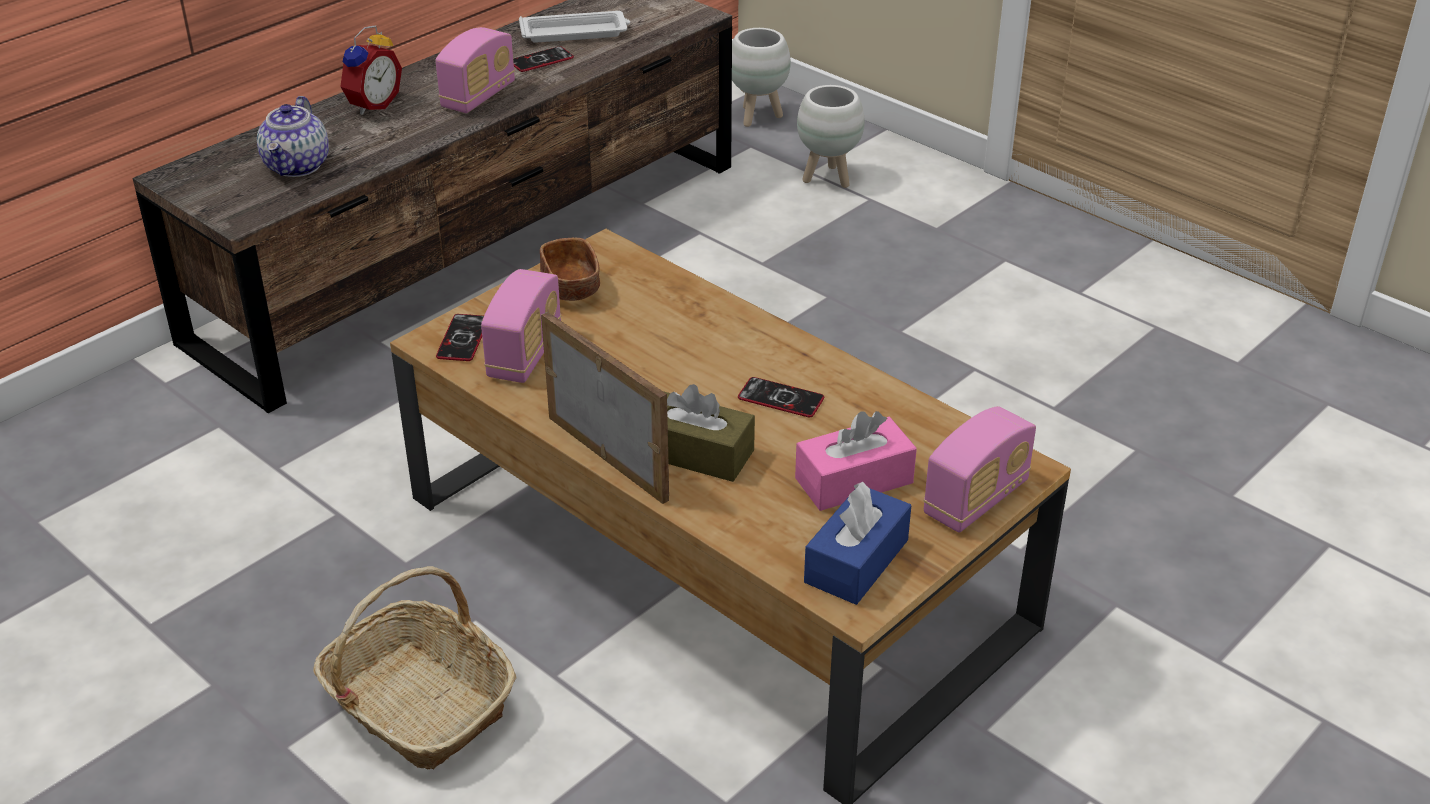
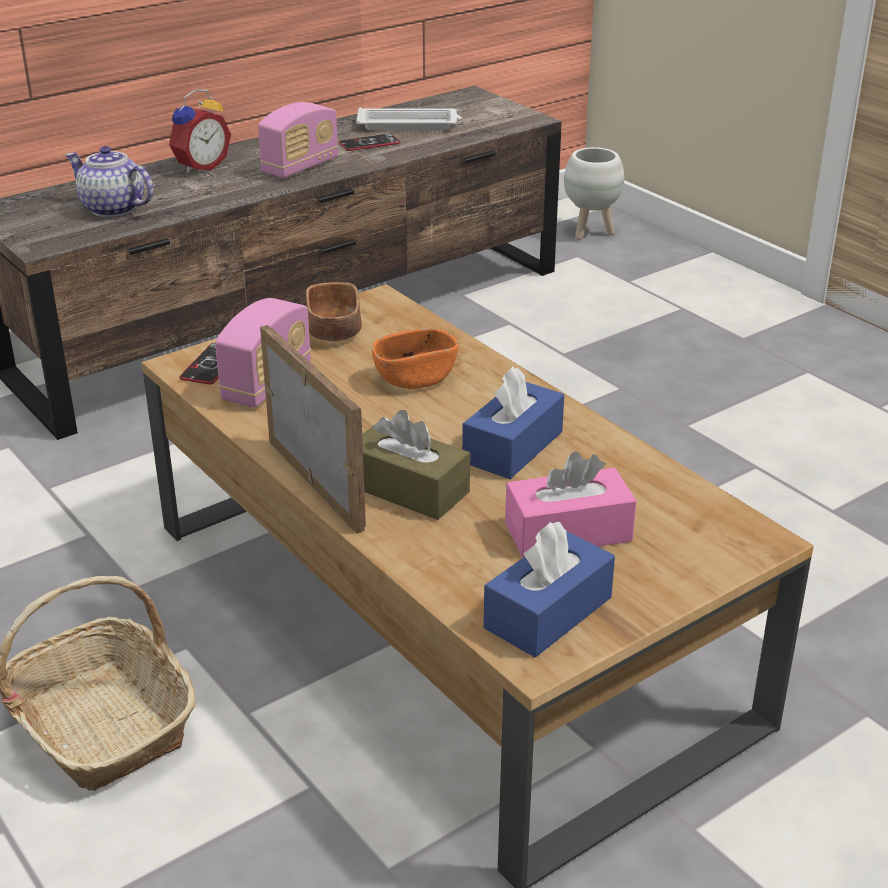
camera: 10 degrees right, 5 degrees down
teapot [257,96,329,177] -> teapot turned 105 degrees clockwise [65,146,154,217]
phone [738,377,825,417] -> blue tissue box [462,366,564,479]
white planter [797,85,865,188] -> none
radio [923,406,1036,533] -> none
none -> orange bowl [372,328,458,389]

